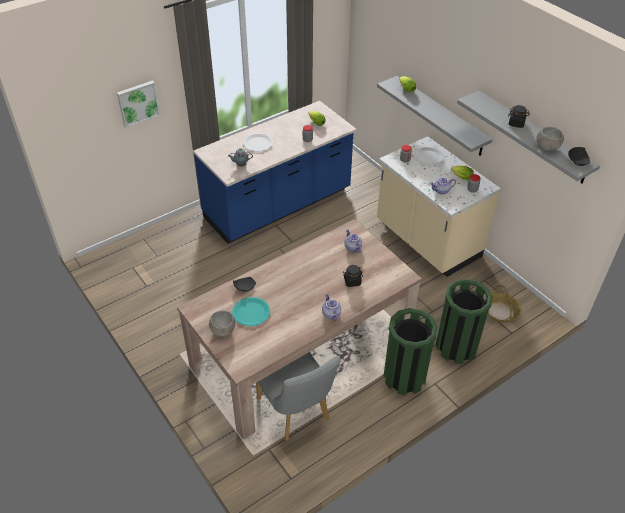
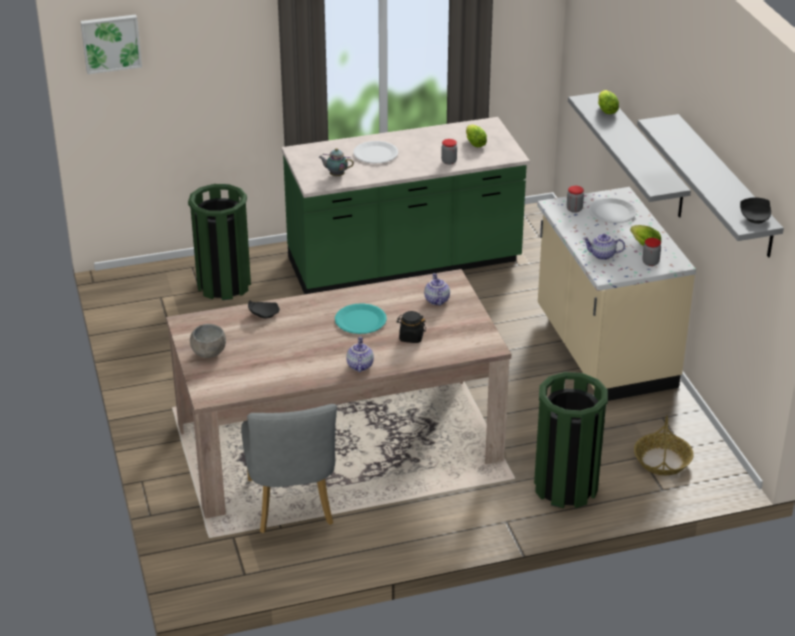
camera: 20 degrees right, 10 degrees down
picture [117,80,160,128] -> picture moved to [80,14,142,74]
blue counter [193,101,357,244] -> green counter [282,117,530,294]
turquoise plate [232,297,270,326] -> turquoise plate moved to [335,303,387,334]
green trash can [383,308,438,395] -> green trash can moved to [188,184,251,300]
black jar [508,105,530,128] -> none
grey bowl [537,127,564,151] -> none

